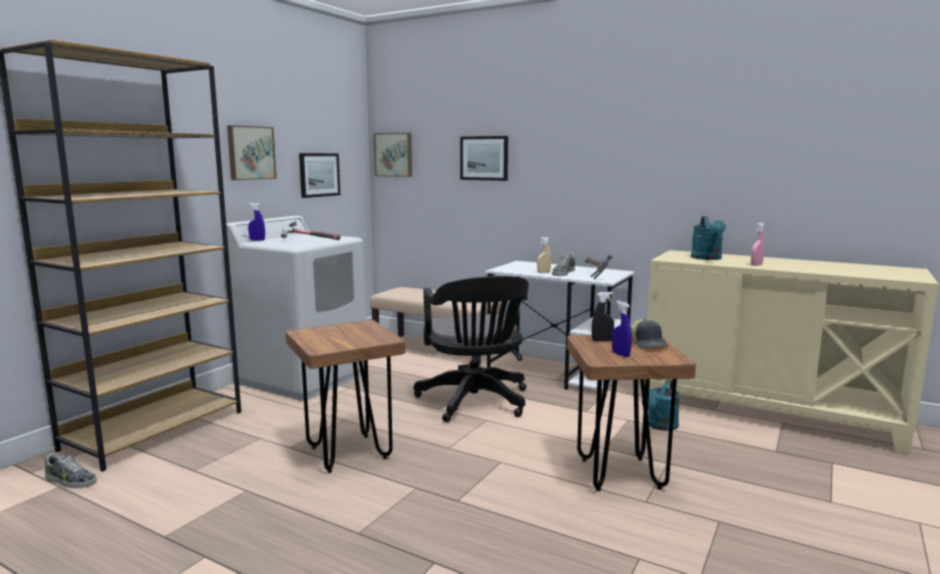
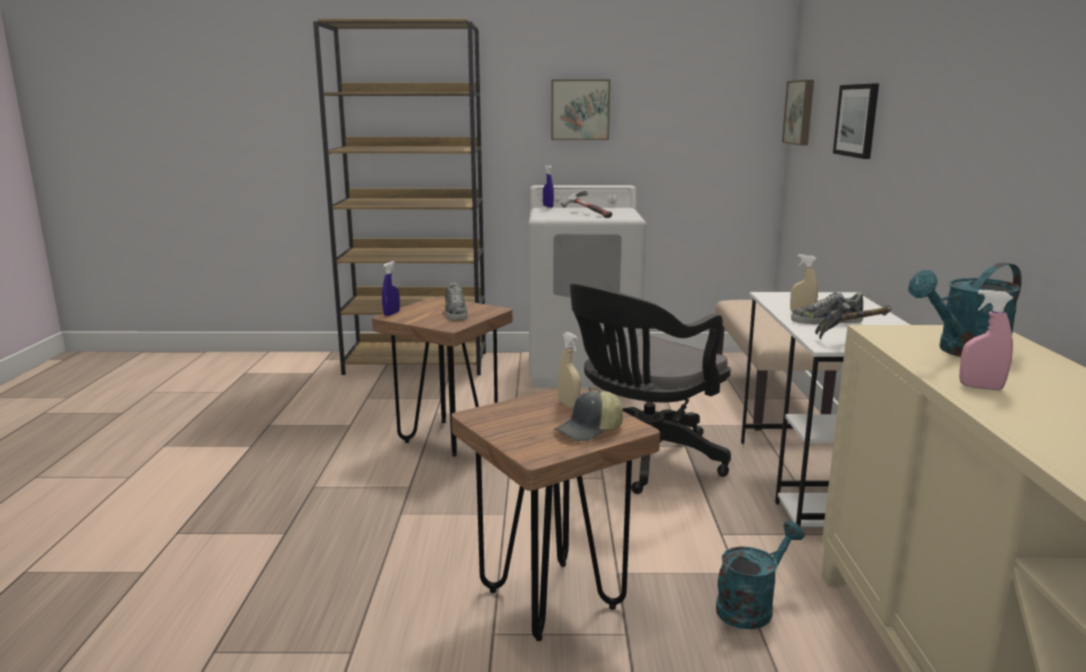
camera: 60 degrees right, 5 degrees up
shoe [45,453,97,488] -> shoe moved to [445,283,468,320]
picture [299,153,340,198] -> none
black spray bottle [592,292,614,342] -> beige spray bottle [558,332,581,408]
blue spray bottle [612,301,632,357] -> blue spray bottle moved to [382,261,400,316]
turquoise watering can [642,379,680,431] -> turquoise watering can turned 135 degrees clockwise [716,521,805,629]

